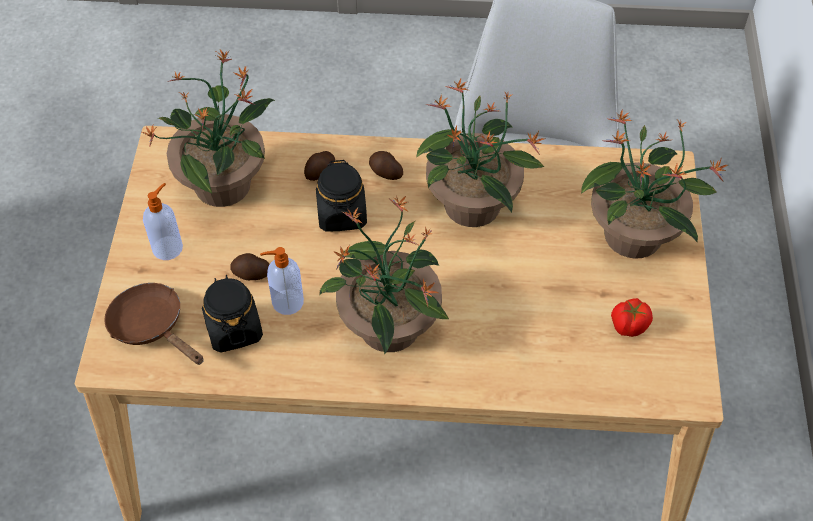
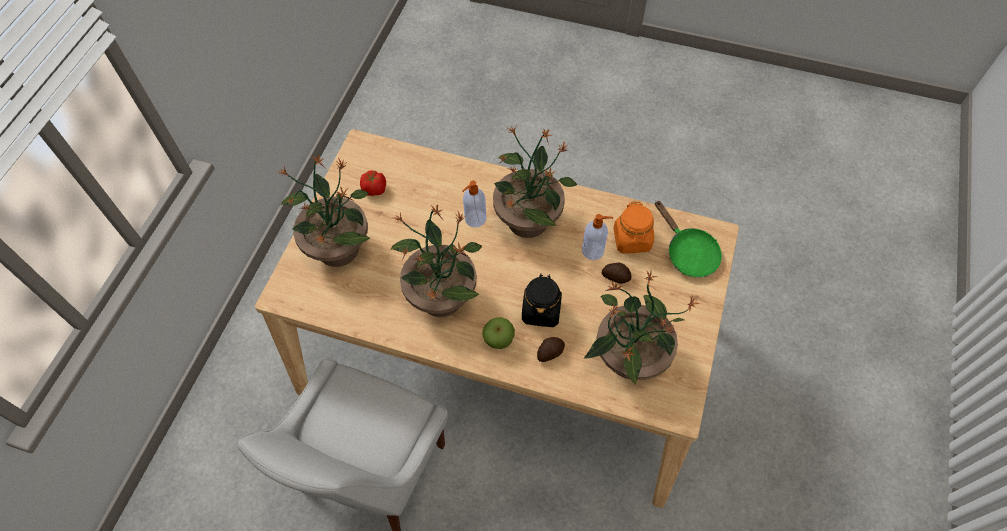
camera: 165 degrees left, 5 degrees up
brown frying pan [104,283,204,365] -> green frying pan [655,200,722,278]
soap dispenser [143,183,183,260] -> soap dispenser moved to [462,181,486,228]
black jar [202,275,263,353] -> orange jar [614,201,654,253]
potato [369,151,403,180] -> apple [482,317,515,349]

